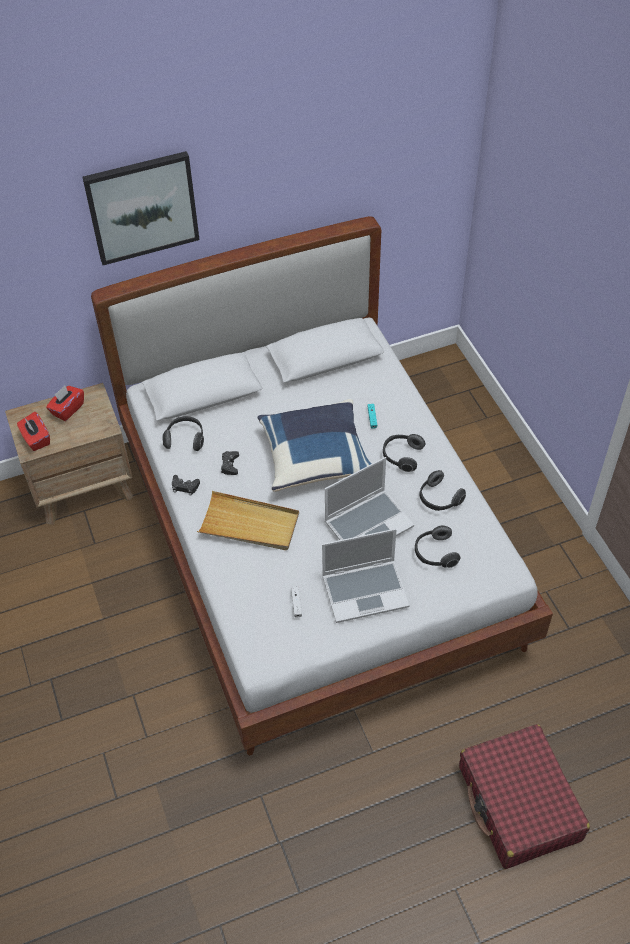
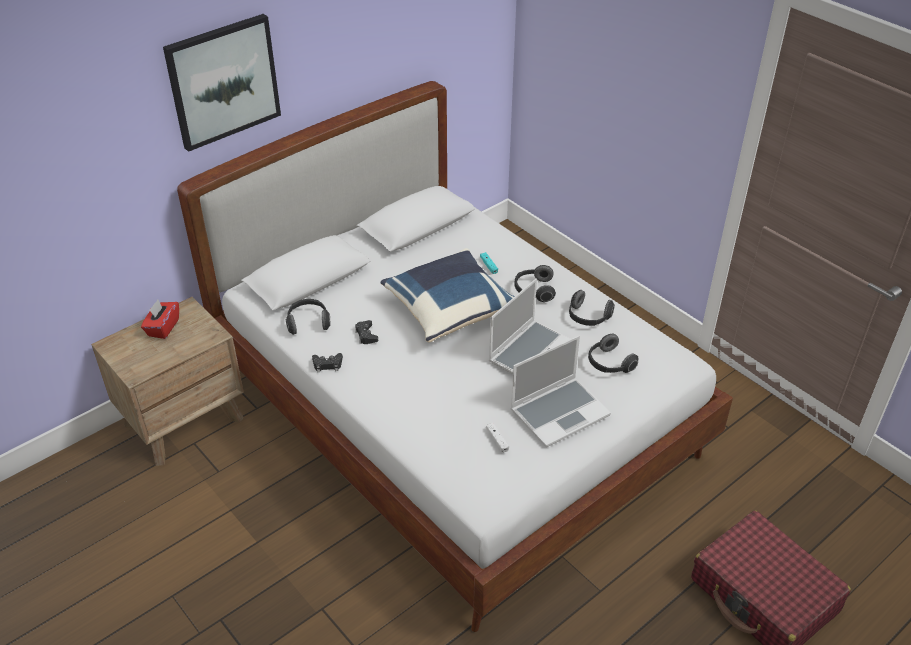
camera: 20 degrees left, 10 degrees down
red tissue box [17,412,50,451] -> none
beige tray [197,491,299,550] -> none

